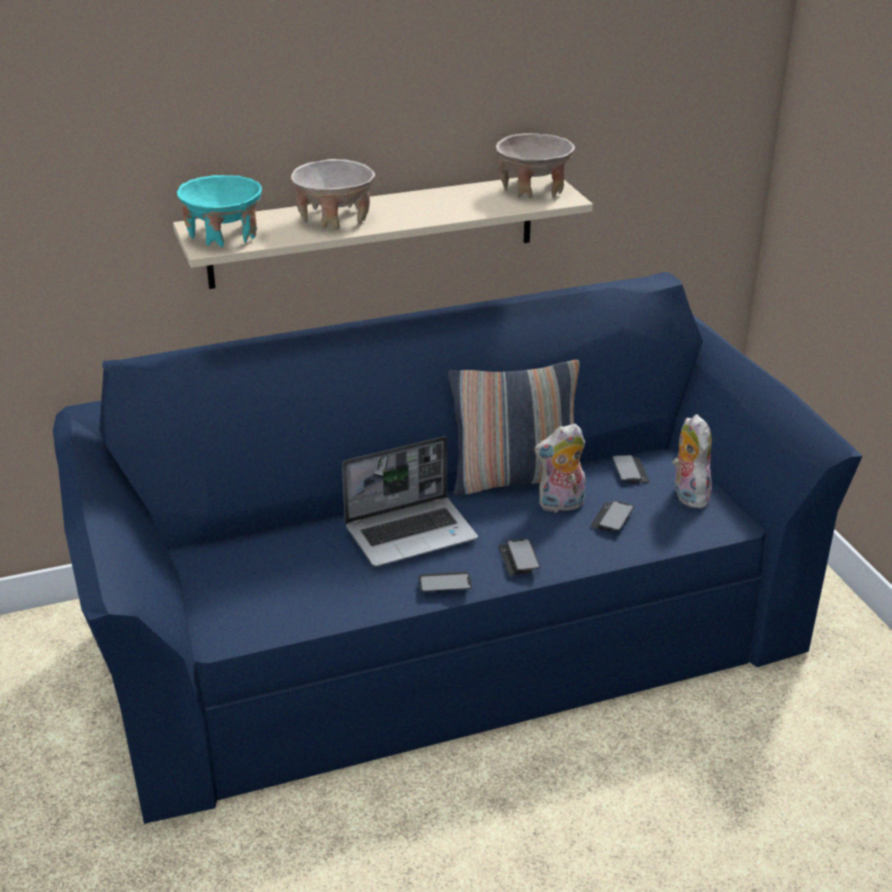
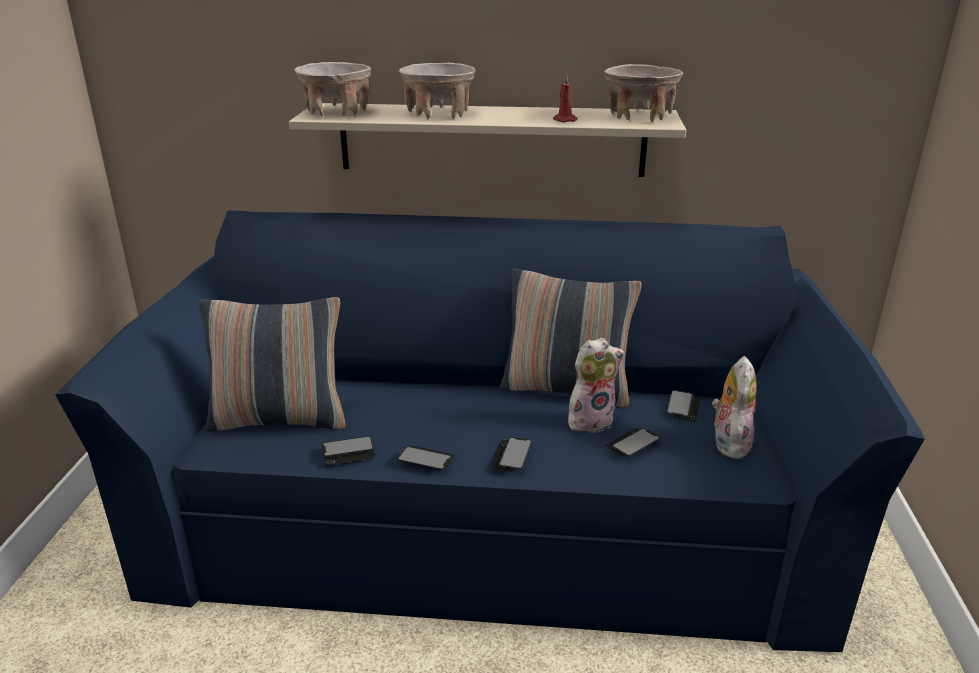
camera: 25 degrees right, 5 degrees down
turquoise bowl [177,175,262,247] -> beige bowl [294,62,371,117]
laptop [342,436,478,567] -> none
plush toy [534,423,585,513] -> plush toy turned 150 degrees clockwise [568,338,624,434]
none -> pillow [199,297,346,431]
none -> phone [322,436,375,466]
none -> red candle [553,74,578,122]

